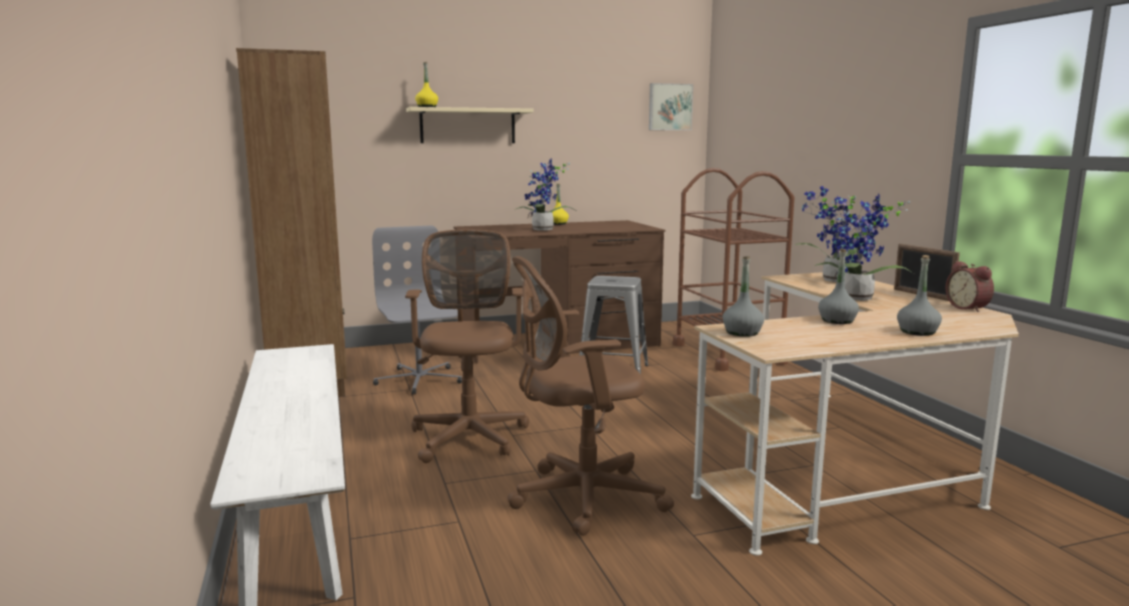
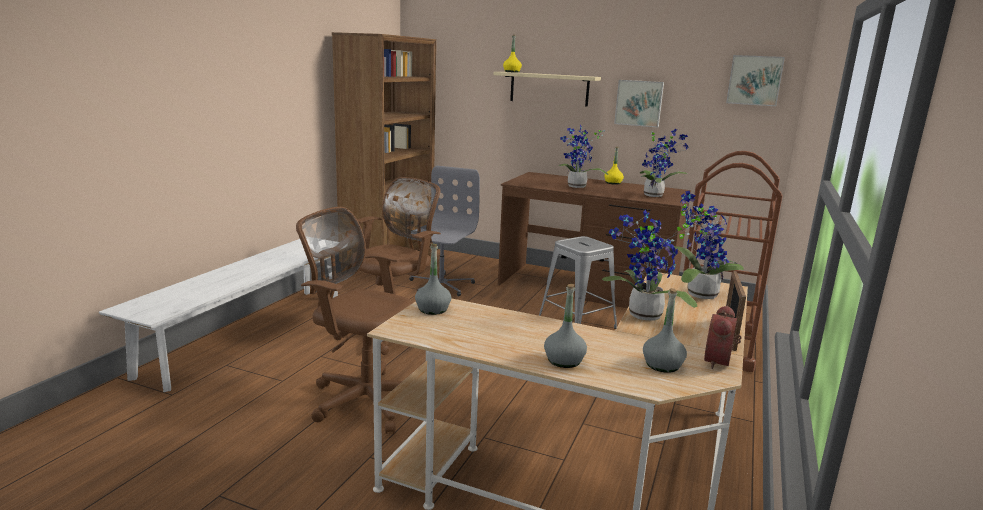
camera: 40 degrees right, 5 degrees up
grey bottle [818,248,859,324] -> grey bottle moved to [643,288,687,373]
none -> picture [614,80,664,127]
none -> potted plant [640,129,688,197]

